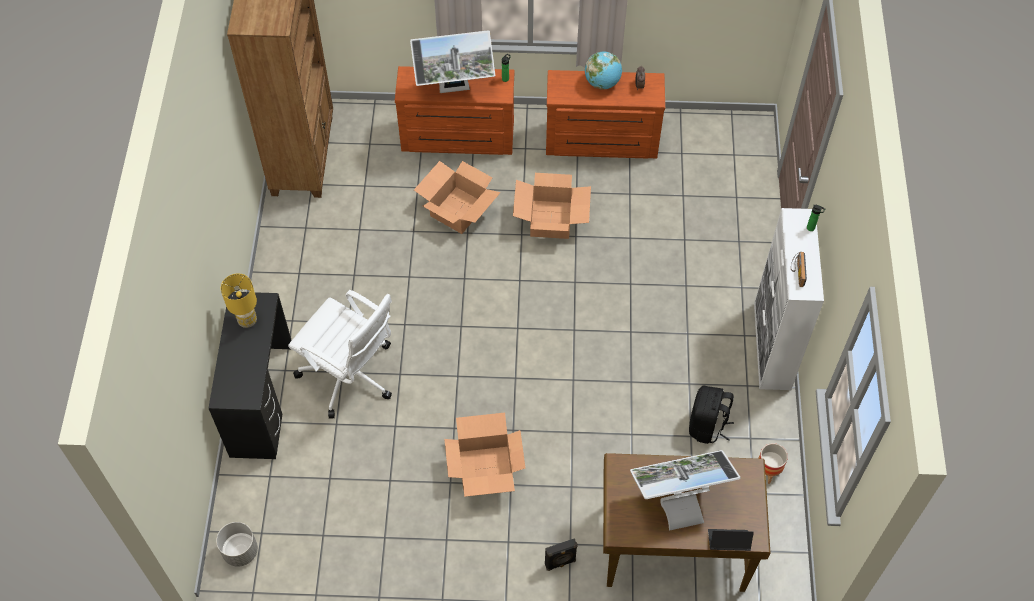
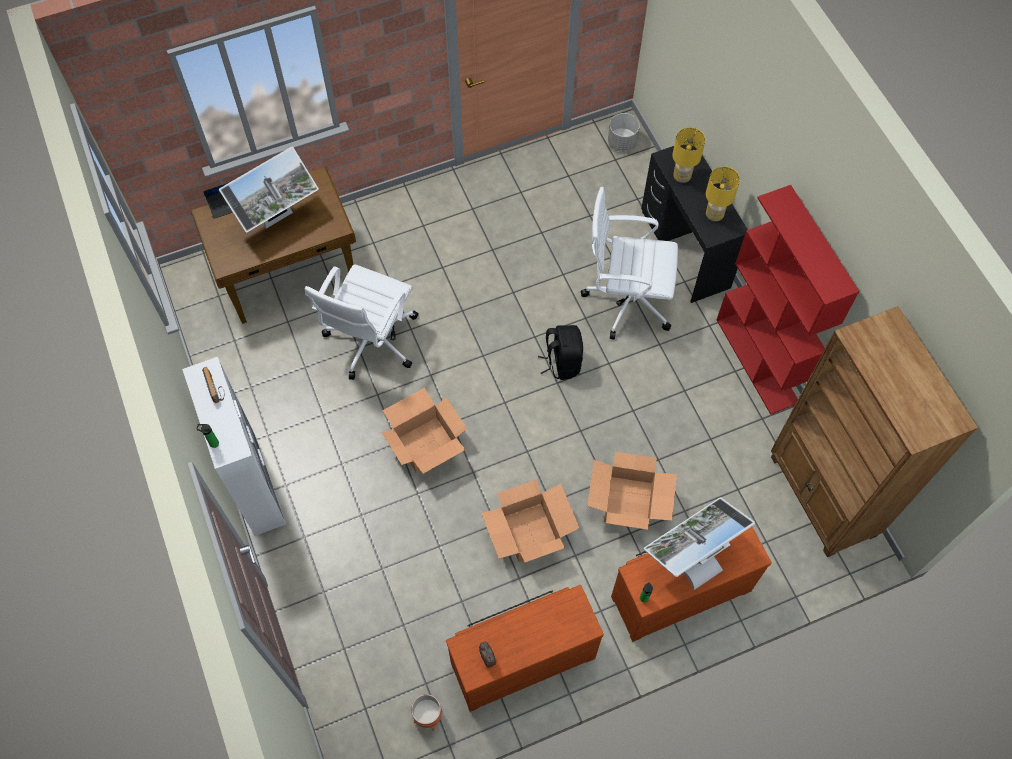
camera: 155 degrees right, 5 degrees up
cardboard box [444,413,525,497] -> cardboard box moved to [382,388,467,474]
black speaker [545,538,578,571] -> none
globe [585,52,622,90] -> none
black backpack [689,386,734,444] -> black backpack moved to [538,325,583,380]
planter [758,443,788,484] -> planter moved to [411,694,443,731]
none -> white office chair [305,264,419,380]
none -> yellow table lamp [672,127,705,183]
none -> red bookcase [716,185,860,415]

